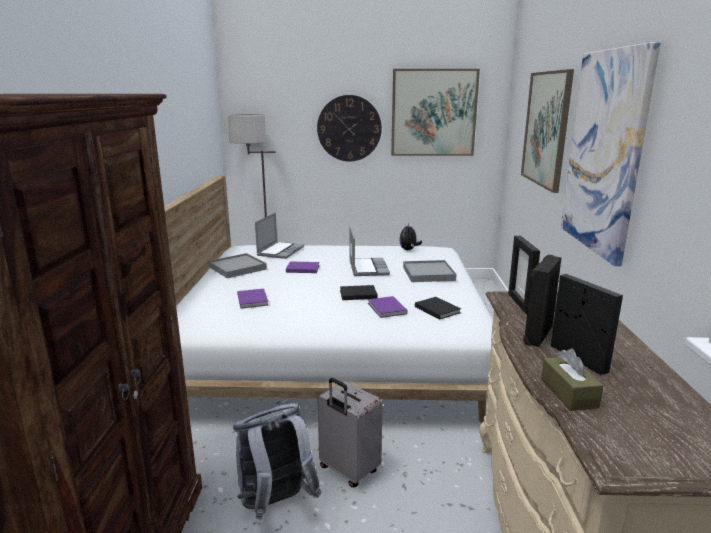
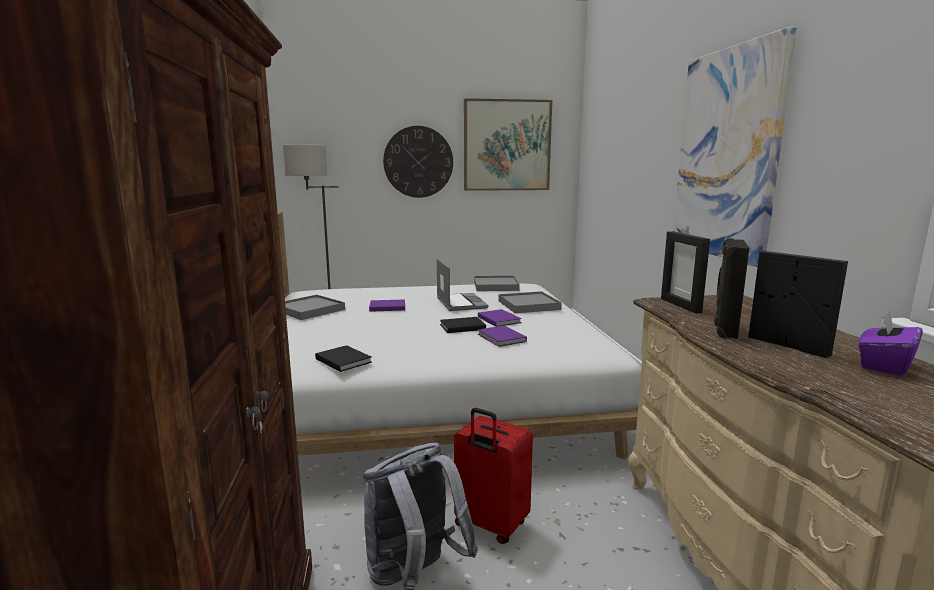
camera: 10 degrees left, 5 degrees down
purple book [237,288,269,309] -> purple book moved to [478,309,521,327]
laptop [255,213,304,259] -> none
grey suitcase [317,378,383,487] -> red suitcase [454,408,533,544]
plush toy [399,223,422,250] -> grey tray [474,276,520,291]
black book [415,297,461,320] -> black book moved to [315,345,372,372]
picture [521,69,574,193] -> none
brown tissue box [541,348,603,411] -> none
none -> purple tissue box [859,311,923,376]

